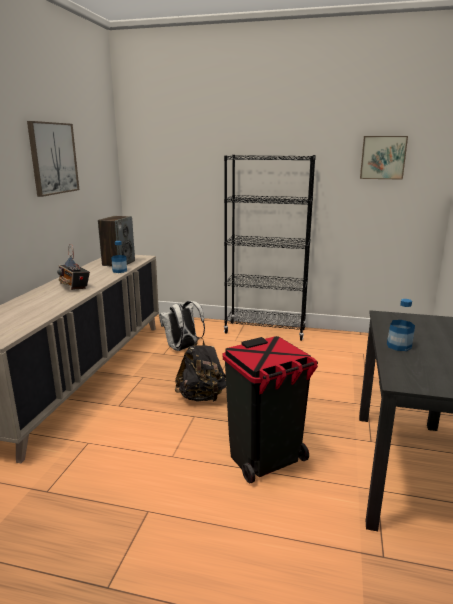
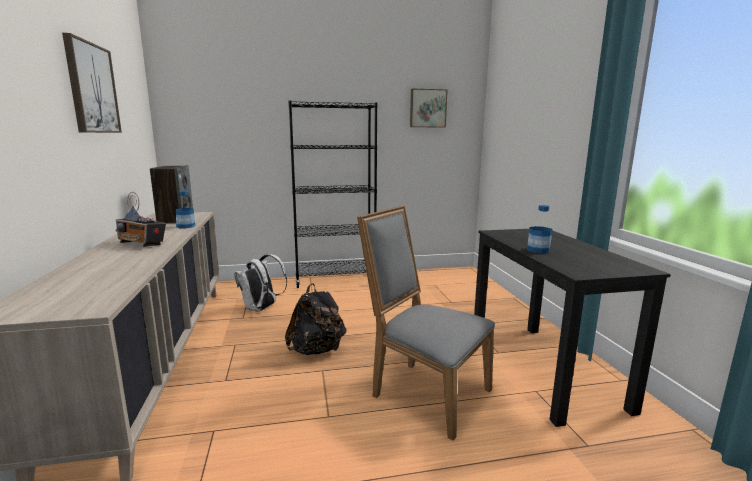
camera: 25 degrees left, 5 degrees down
black trash can [223,336,318,483] -> grey chair [357,205,495,441]

